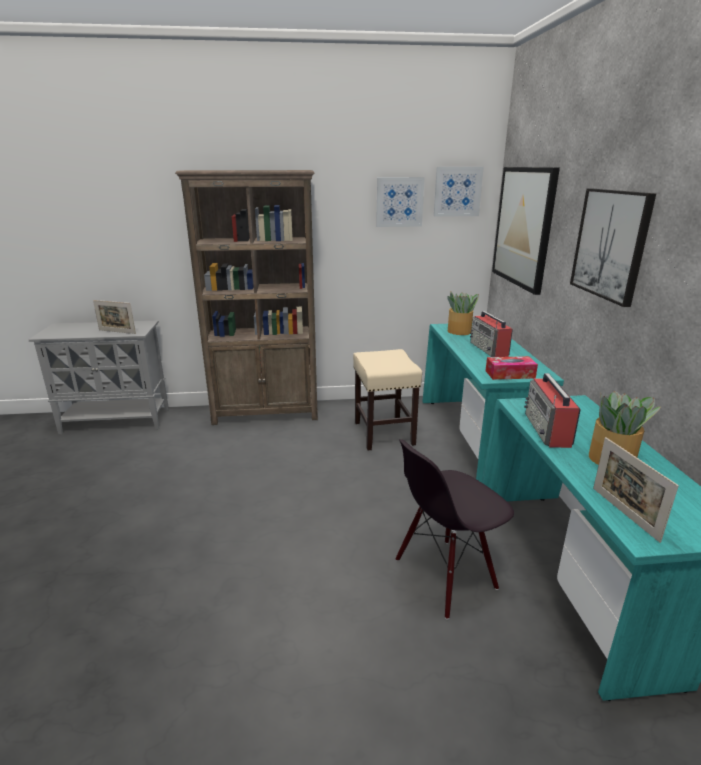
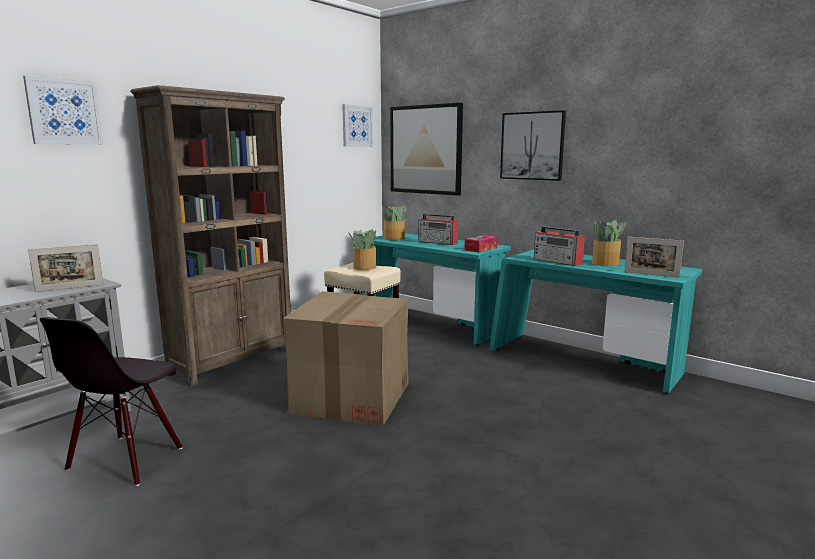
camera: 45 degrees left, 10 degrees down
picture [376,177,425,227] -> picture moved to [23,76,103,144]
black chair [395,439,514,620] -> black chair moved to [40,317,182,486]
none -> cardboard box [283,291,408,426]
none -> potted plant [348,229,376,270]

